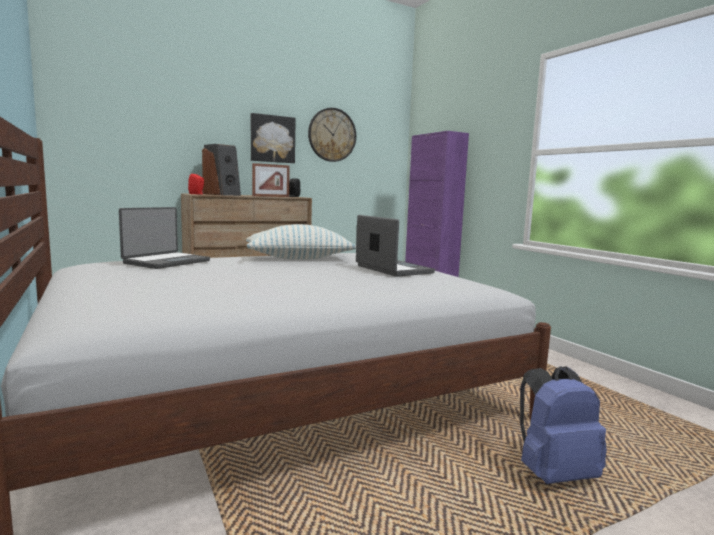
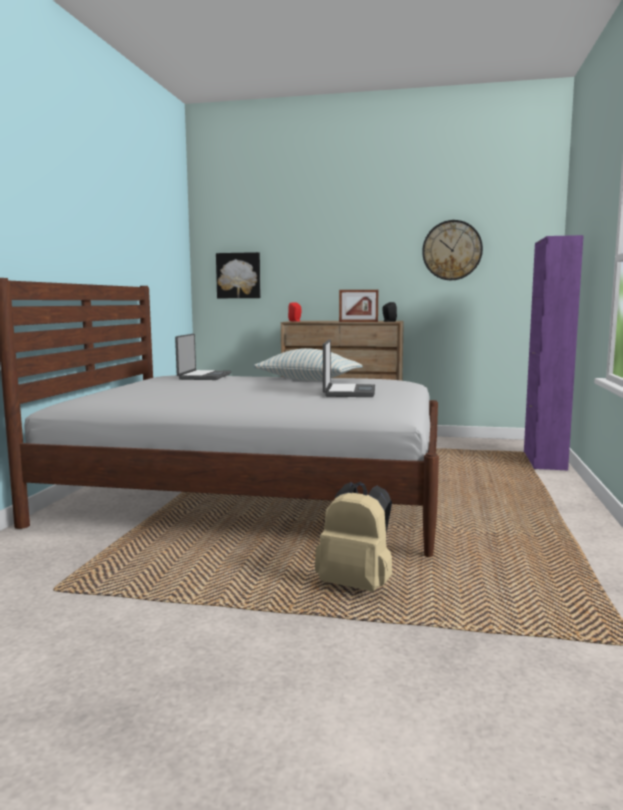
camera: 40 degrees right, 0 degrees up
laptop [119,207,210,269] -> laptop turned 60 degrees counterclockwise [175,334,231,380]
speaker [202,144,241,196] -> none
picture [251,113,296,163] -> picture moved to [216,252,261,298]
blue backpack [520,366,607,484] -> beige backpack [315,482,392,592]

